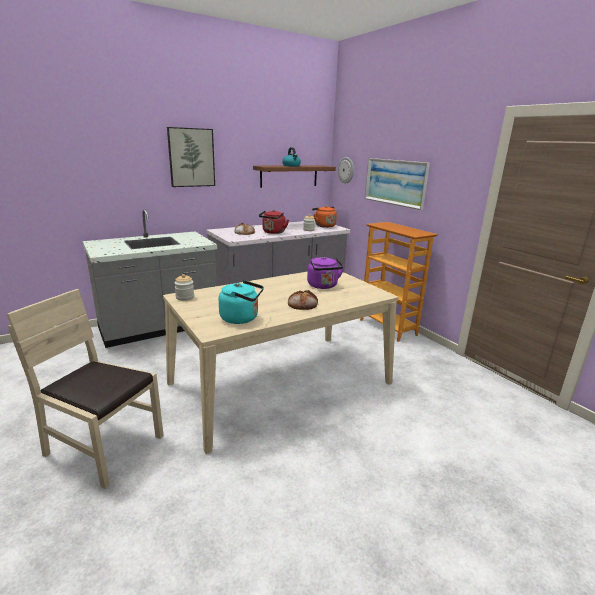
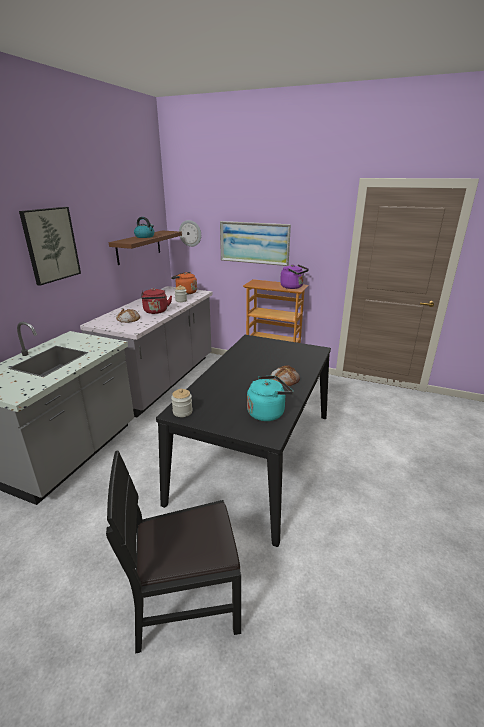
camera: 35 degrees left, 5 degrees up
beige chair [7,289,164,489] -> black chair [106,451,241,654]
beige dining table [163,271,399,454] -> black dining table [156,335,331,547]
purple kettle [307,256,344,289] -> purple kettle moved to [280,264,309,289]

